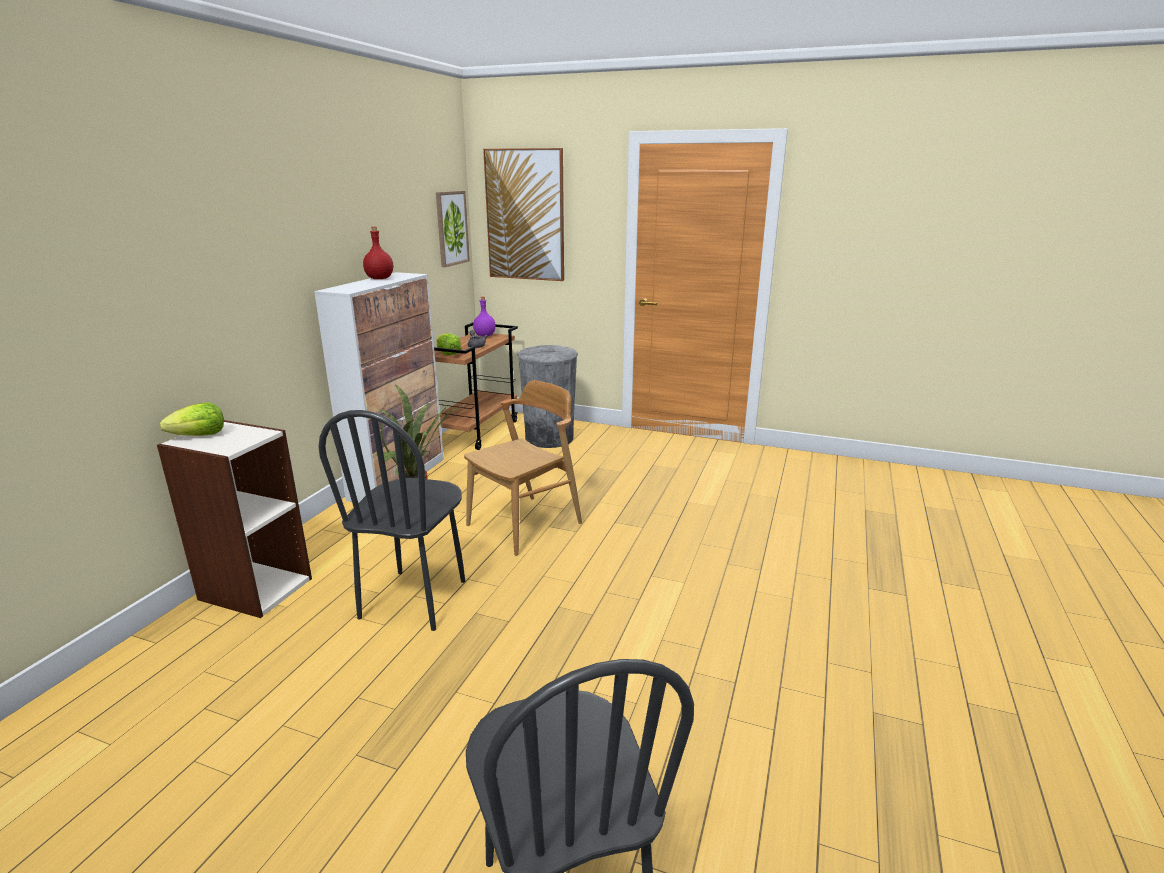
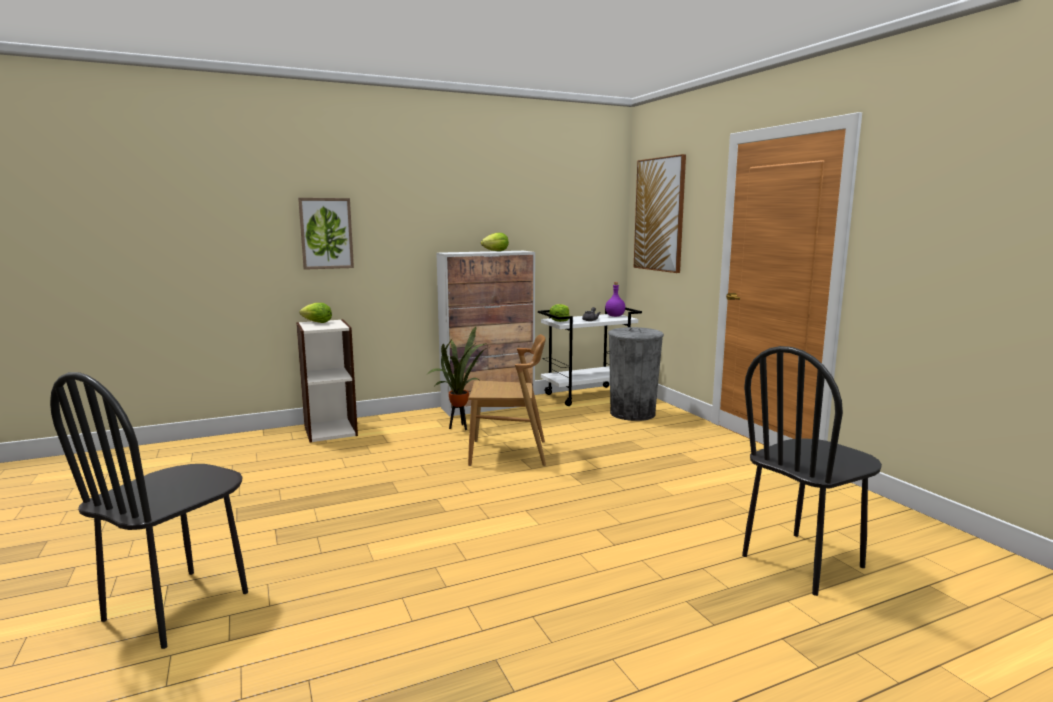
camera: 45 degrees right, 10 degrees down
black chair [318,410,465,631] -> black chair moved to [742,346,882,596]
red bottle [363,227,393,279] -> lettuce [481,233,509,251]
brown cart [434,322,518,450] -> white cart [538,307,642,406]
picture [436,191,470,267] -> picture moved to [298,198,354,270]

